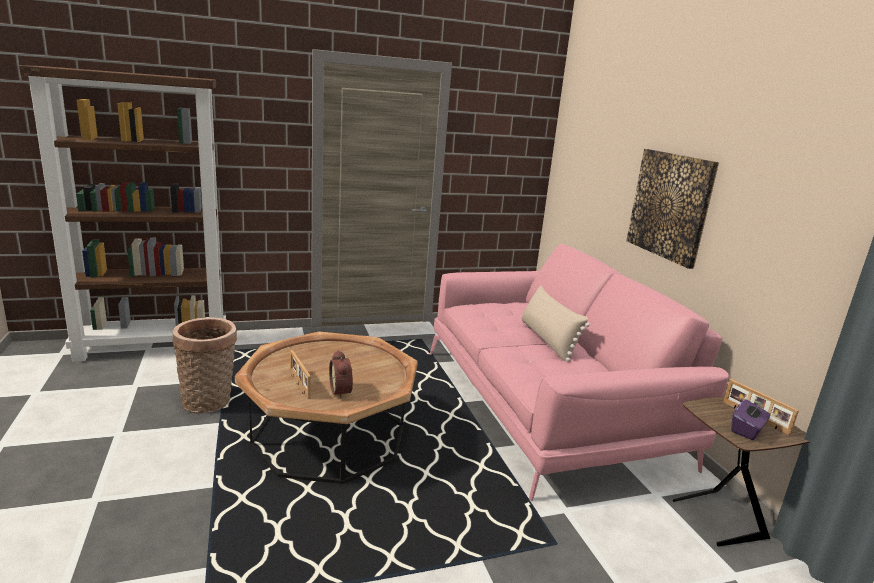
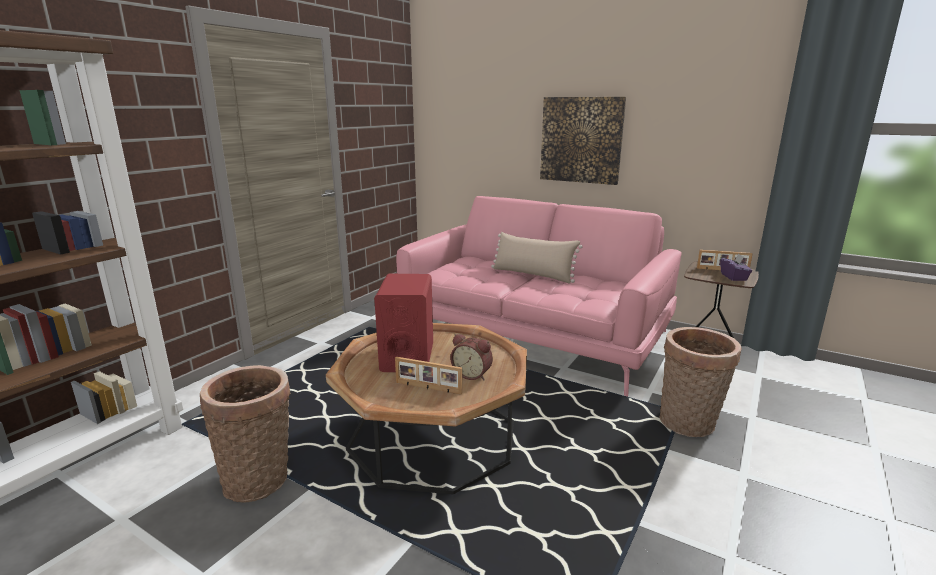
camera: 40 degrees left, 0 degrees up
none -> red speaker [374,274,433,372]
none -> basket [659,327,742,437]

